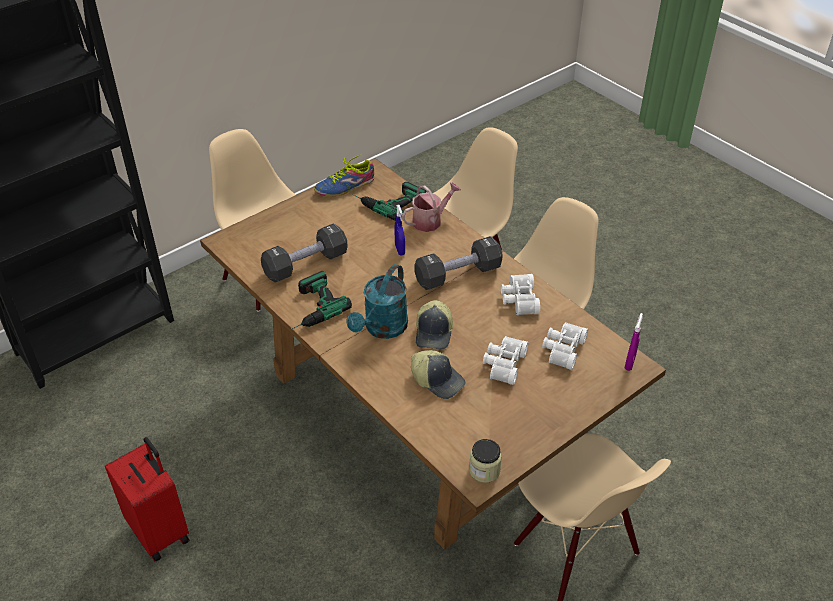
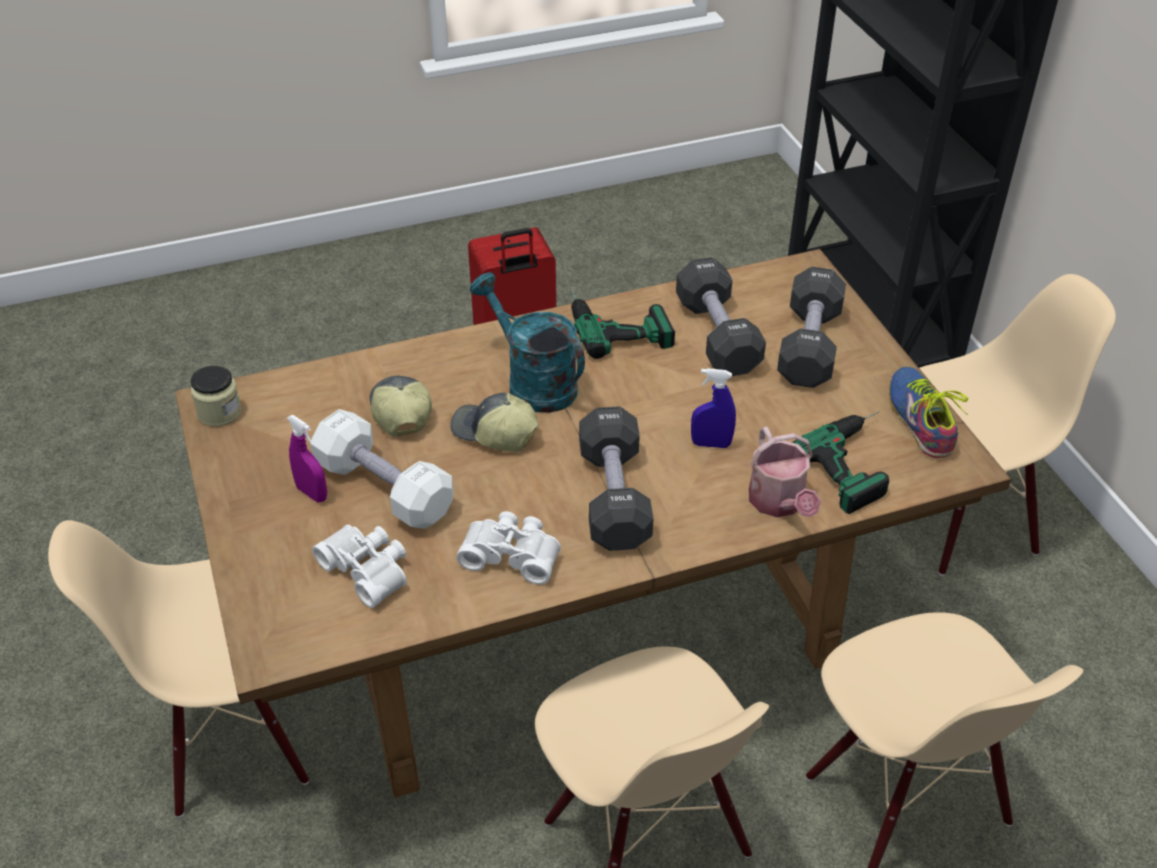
camera: 110 degrees right, 0 degrees up
cap [411,350,466,399] -> cap turned 105 degrees clockwise [369,376,432,437]
white binoculars [483,336,529,385] -> white dumbbell [310,409,454,529]
purple spray bottle [624,313,643,371] -> purple spray bottle moved to [287,415,327,502]
none -> black dumbbell [777,267,846,388]

